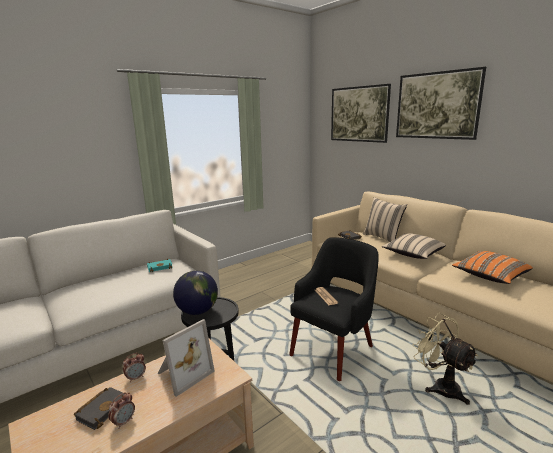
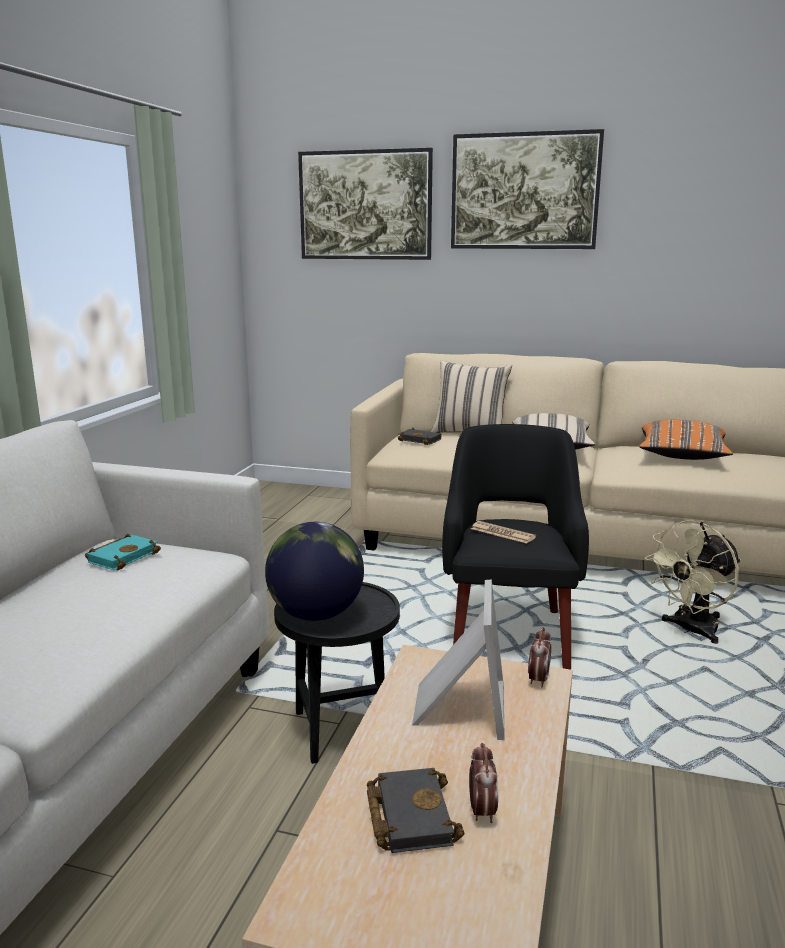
camera: 35 degrees left, 0 degrees up
alarm clock [123,353,146,382] -> alarm clock moved to [528,627,551,688]
beige fan [413,313,478,405] -> beige fan turned 60 degrees counterclockwise [645,520,741,644]

